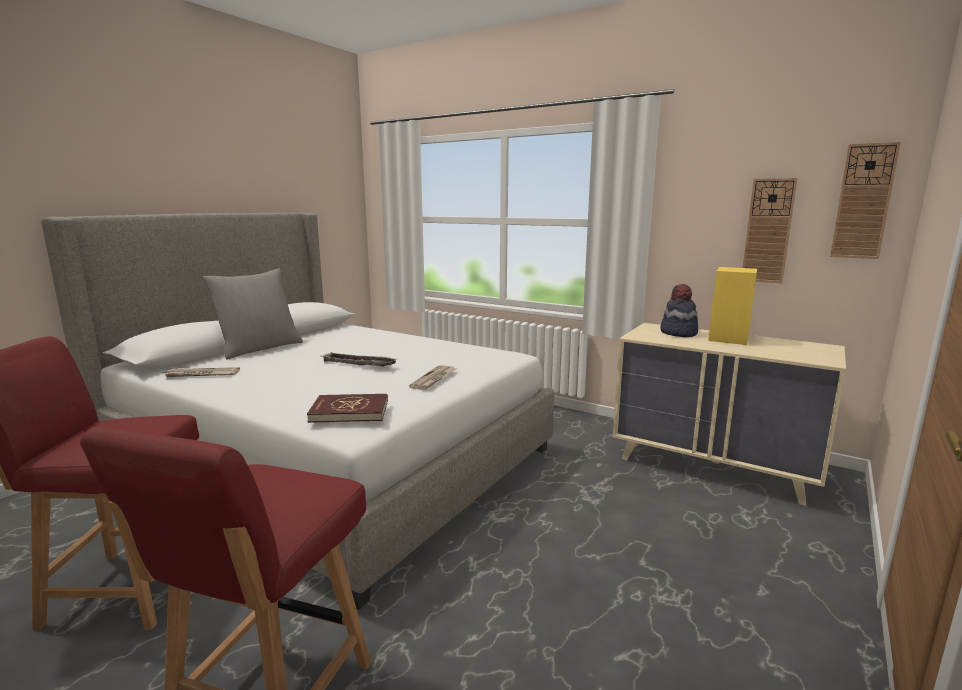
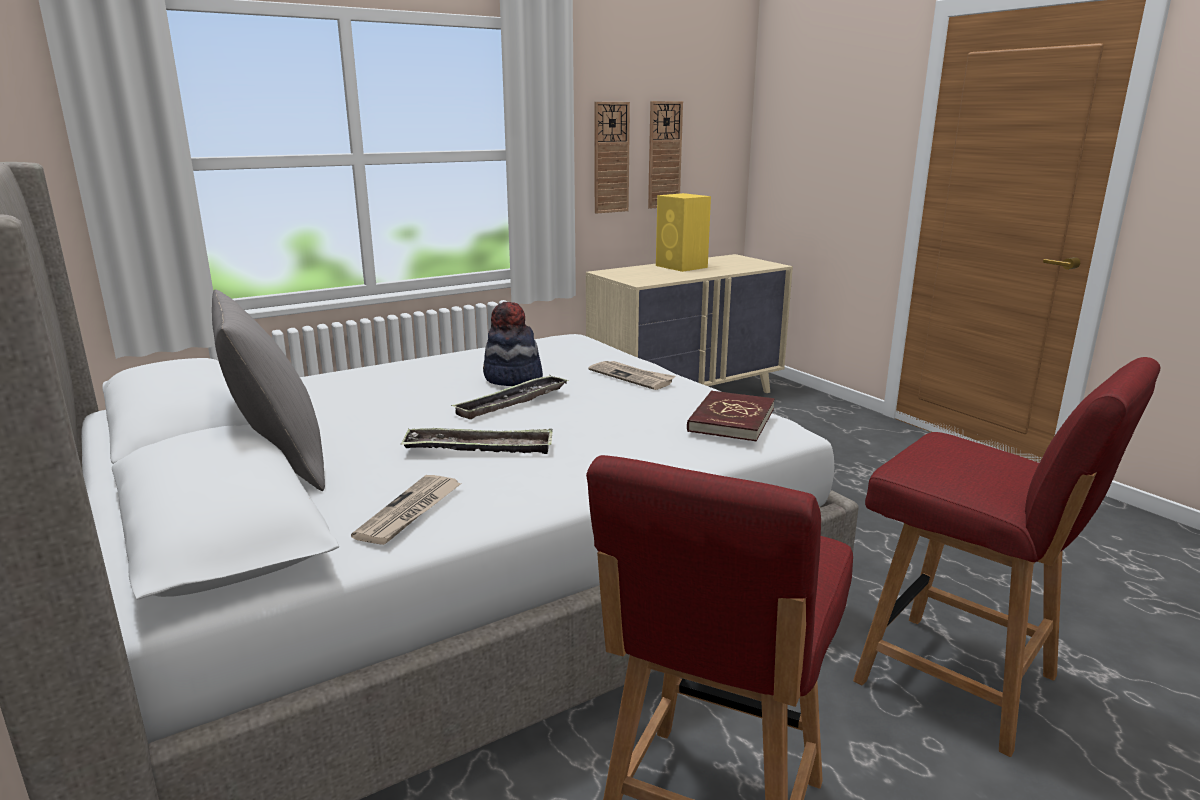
camera: 65 degrees left, 5 degrees up
hat [660,284,698,337] -> hat moved to [483,302,543,386]
wall clock [830,142,901,259] -> wall clock moved to [594,102,630,214]
none -> tray [401,428,553,454]

